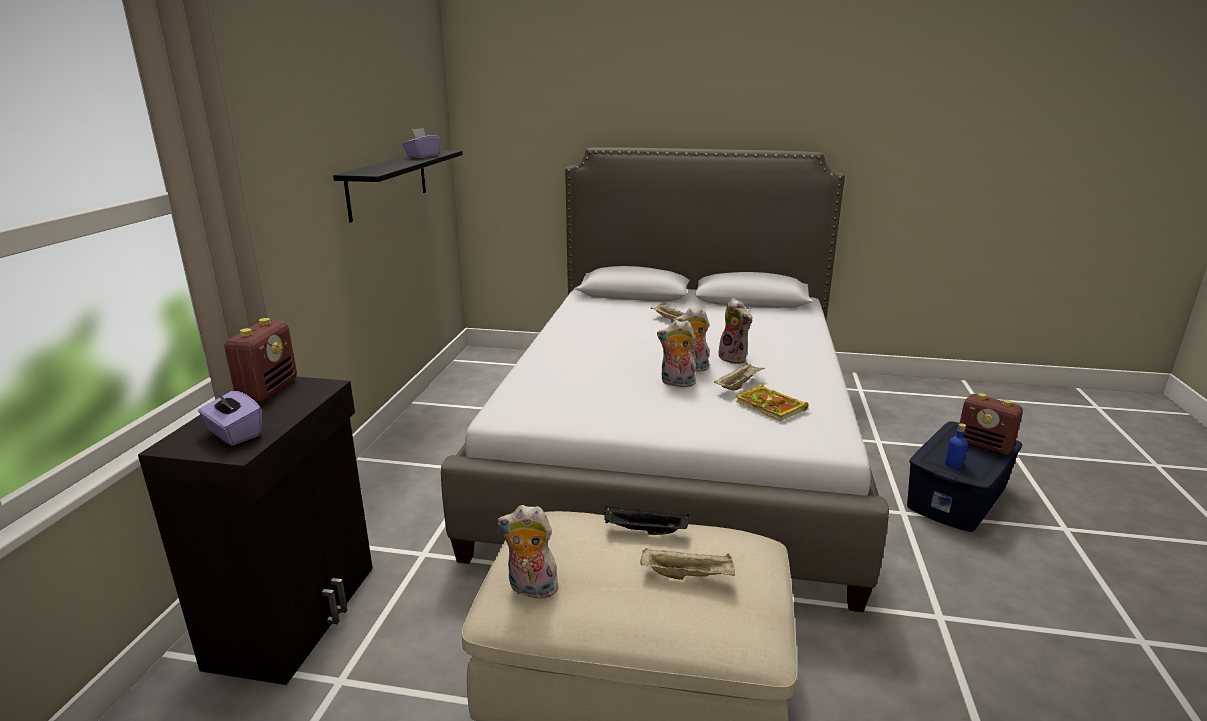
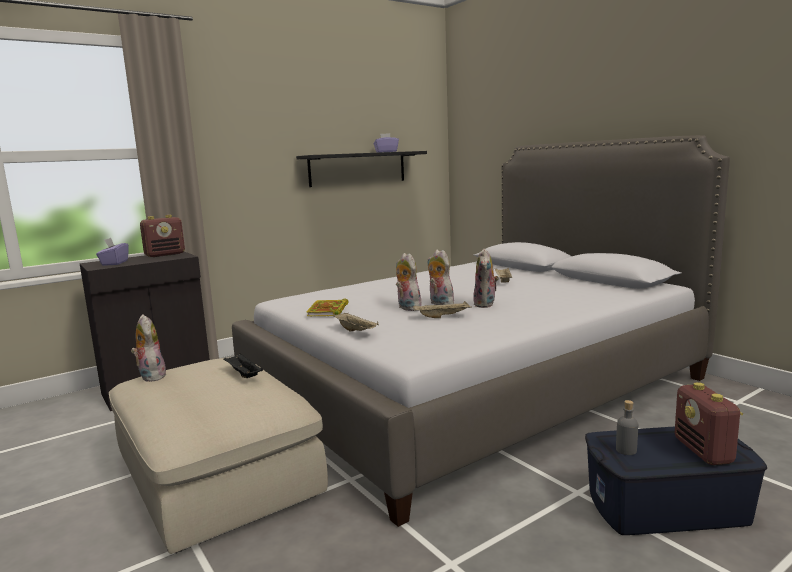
camera: 45 degrees right, 10 degrees down
beige tray [640,548,735,580] -> beige tray moved to [333,313,379,332]
book [735,384,809,421] -> book moved to [307,299,348,316]
blue bottle [945,423,968,469] -> grey bottle [616,400,638,455]

